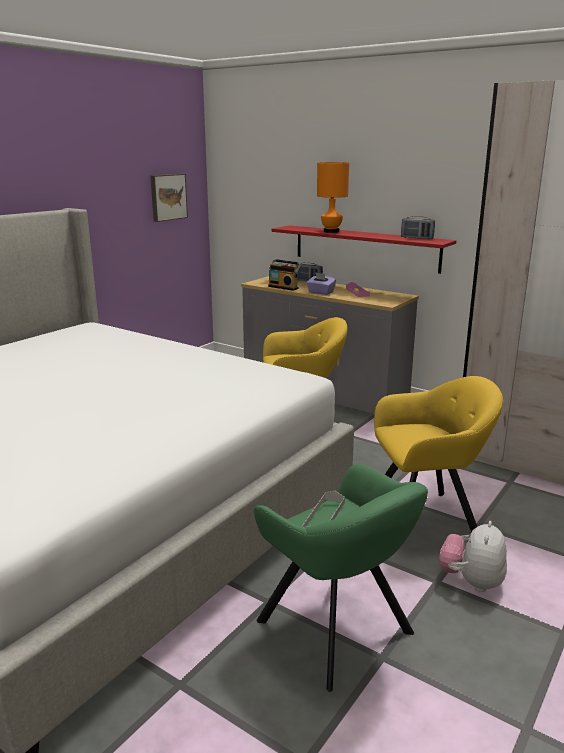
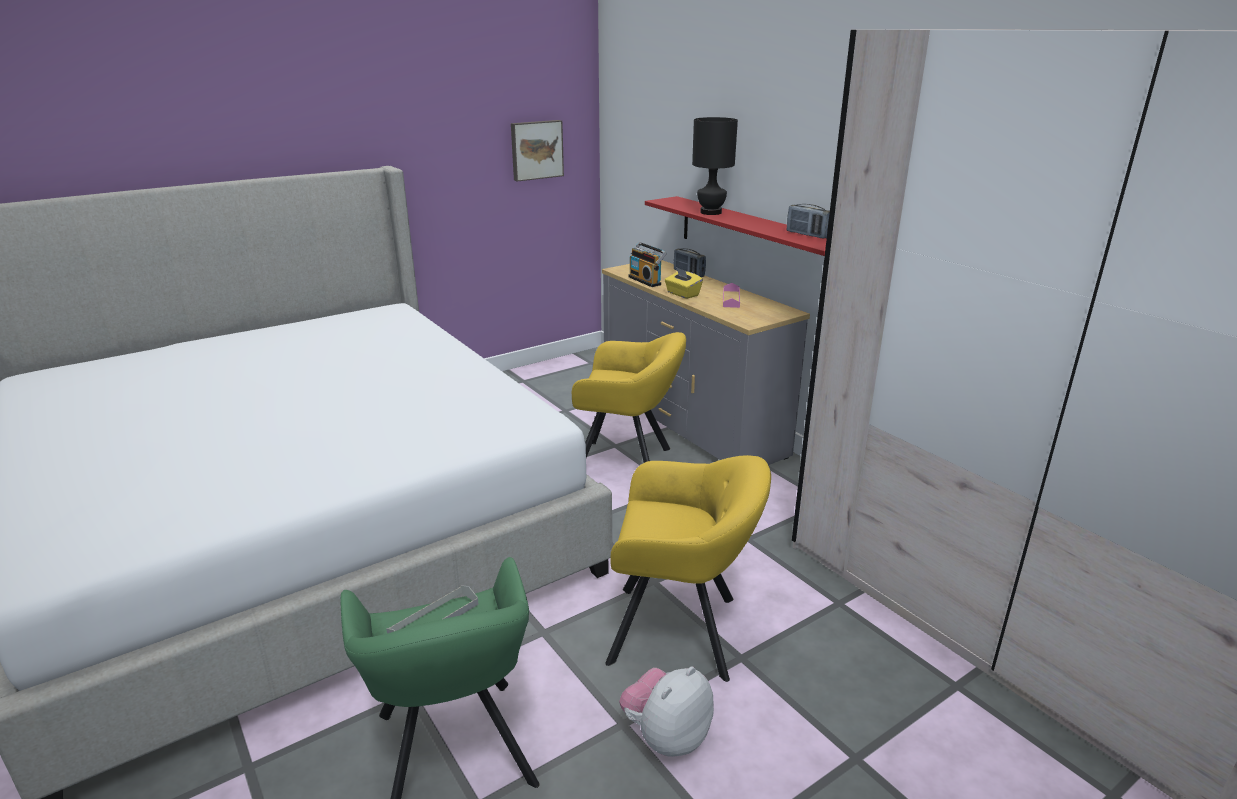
camera: 20 degrees right, 5 degrees up
purple tissue box [306,272,336,295] -> yellow tissue box [664,267,703,299]
orange table lamp [317,162,349,233] -> black table lamp [692,117,738,215]

